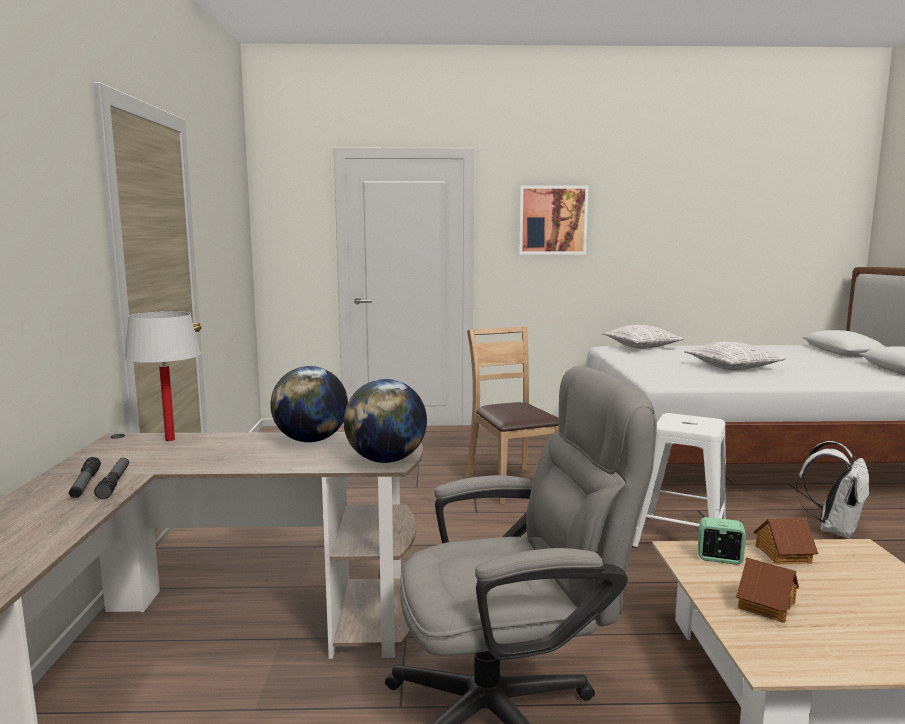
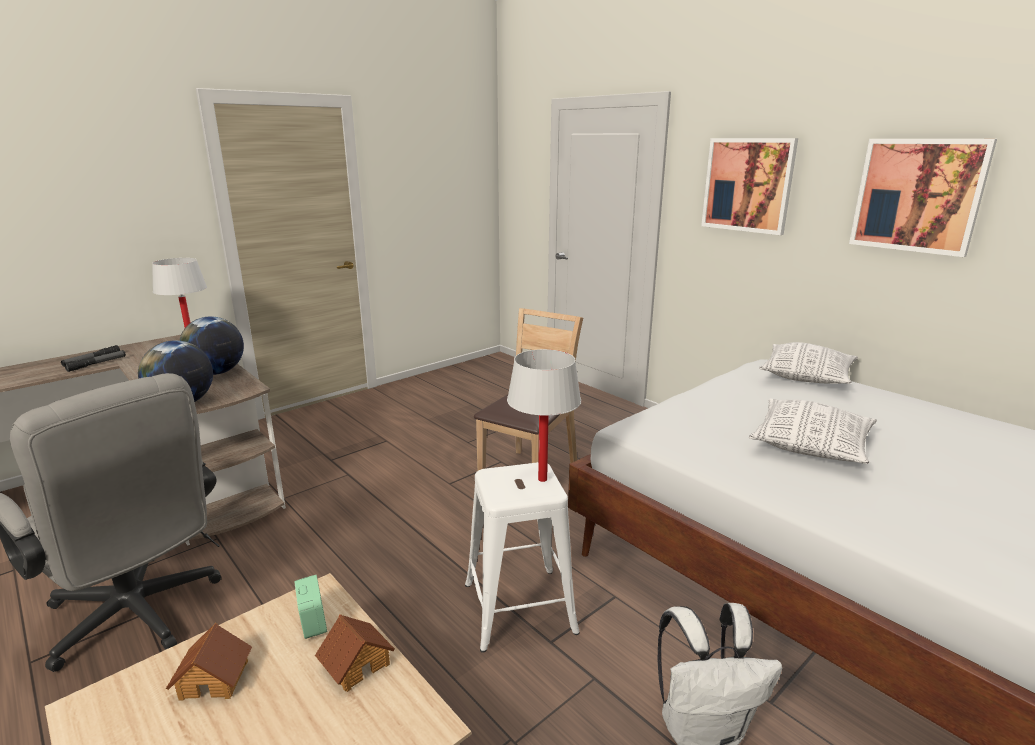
camera: 50 degrees right, 10 degrees up
none -> white table lamp [507,349,581,482]
none -> picture [849,139,997,257]

